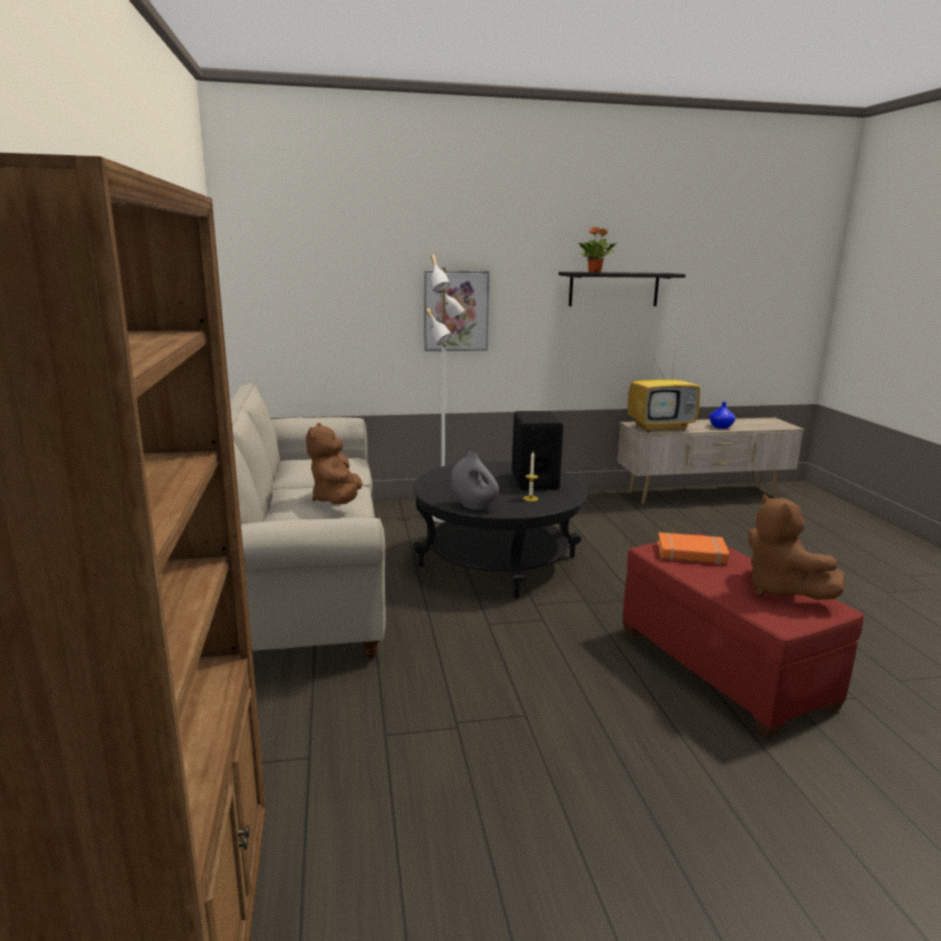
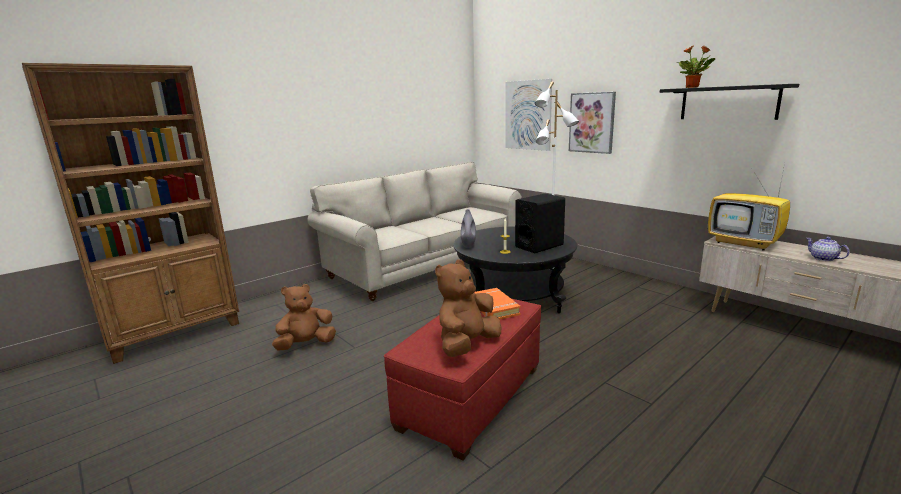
camera: 60 degrees right, 0 degrees up
brown plush toy [306,423,362,504] -> brown plush toy moved to [272,284,336,351]
blue vase [709,402,735,429] -> teapot [806,237,850,261]
none -> picture [505,79,552,151]

